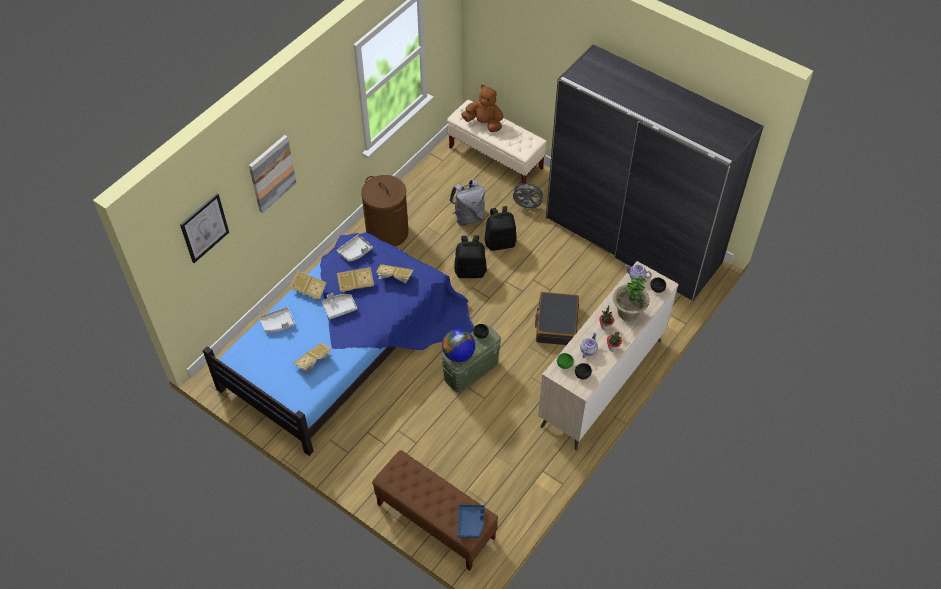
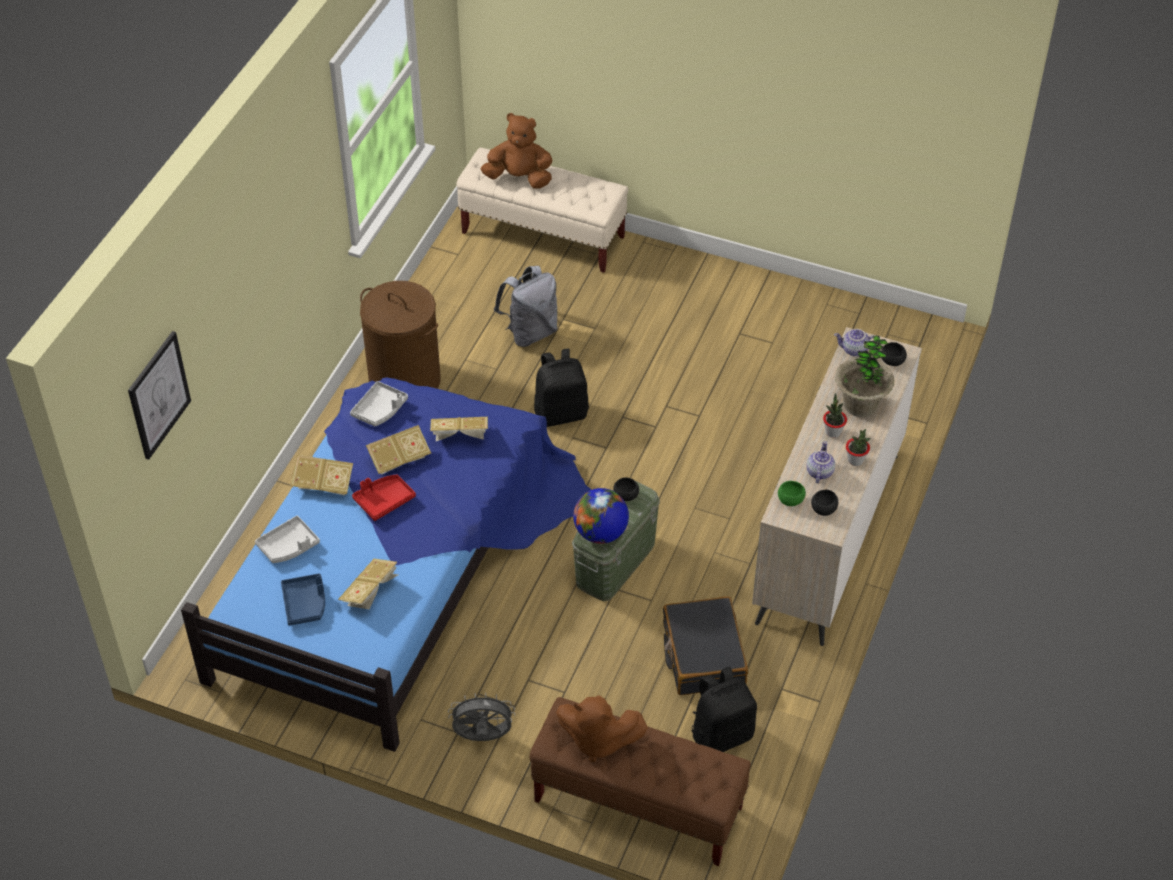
camera: 15 degrees left, 5 degrees down
picture [249,135,296,213] -> none
grey tray [321,293,357,319] -> red tray [352,474,416,521]
blue tray [457,504,485,538] -> blue tray moved to [281,573,325,625]
black backpack [485,206,517,251] -> black backpack moved to [692,667,757,752]
grey fan [512,182,545,208] -> grey fan moved to [448,692,515,741]
black suitcase [535,292,579,345] -> black suitcase moved to [663,597,748,695]
grey wardrobe [546,44,764,301] -> none
none -> brown plush toy [556,696,648,762]

